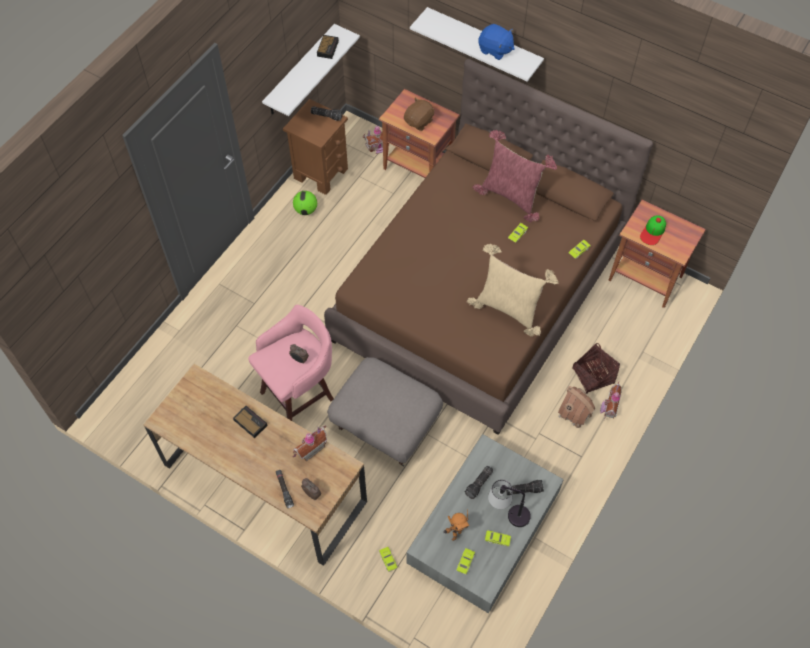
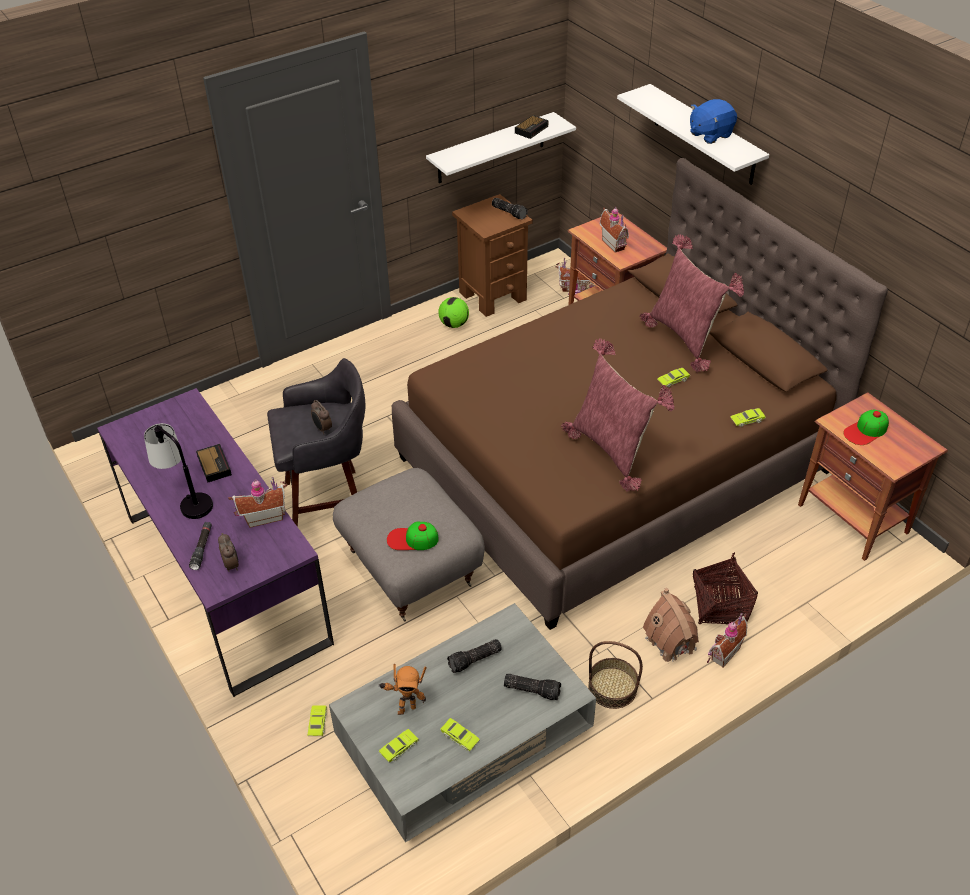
camera: 25 degrees right, 15 degrees down
brown desk [143,364,367,566] -> purple desk [97,388,334,697]
pink stool [248,305,334,421] -> grey stool [267,358,365,527]
brown plush toy [404,98,435,131] -> toy house [600,207,629,253]
beige pillow [467,243,558,337] -> red pillow [561,338,674,493]
blue plush toy [478,24,515,60] -> blue plush toy turned 90 degrees clockwise [690,99,737,144]
table lamp [488,479,531,527] -> table lamp moved to [144,423,213,519]
none -> cap [387,522,439,550]
none -> basket [588,641,643,709]

